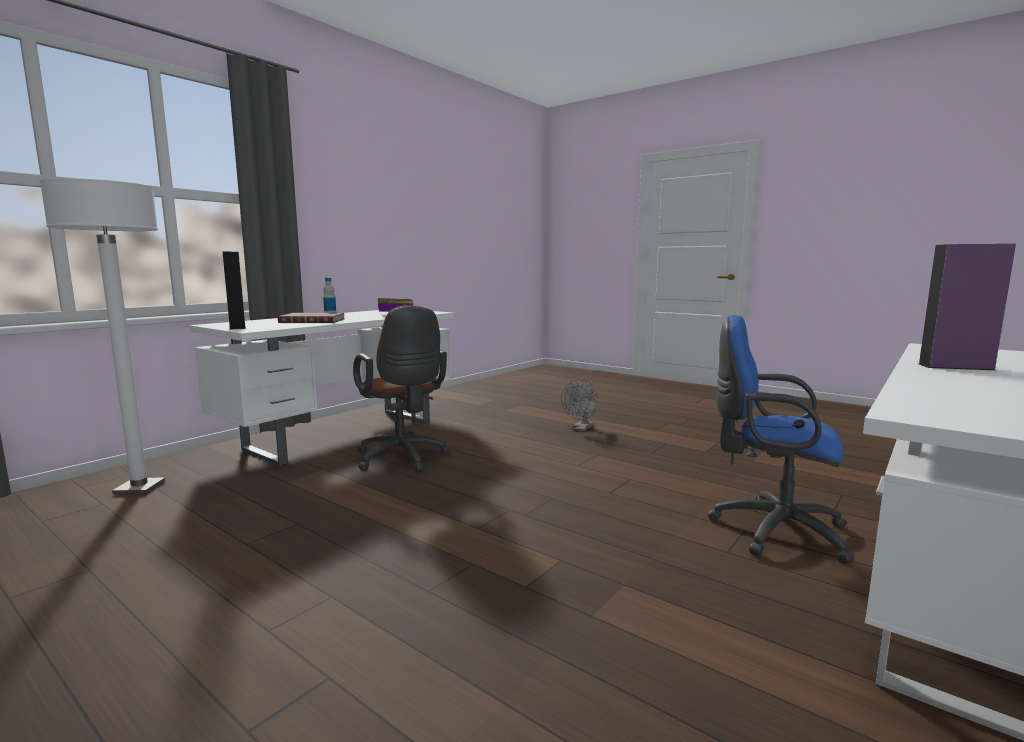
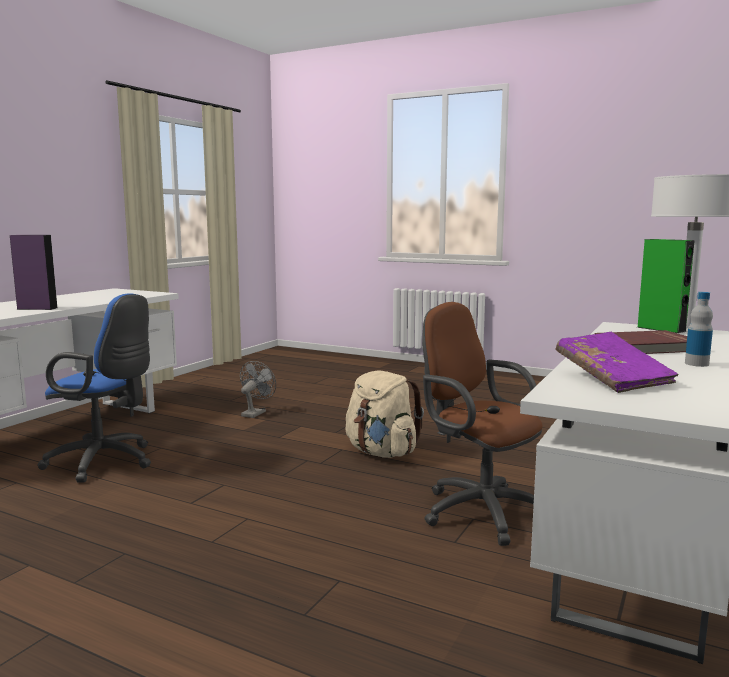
camera: 170 degrees right, 0 degrees up
grey fan [561,379,598,431] -> grey fan moved to [240,361,276,418]
none -> beige backpack [346,370,424,458]

